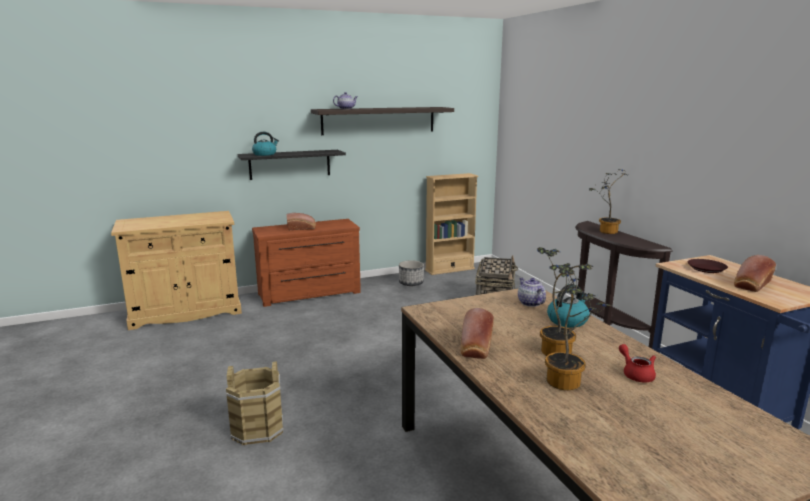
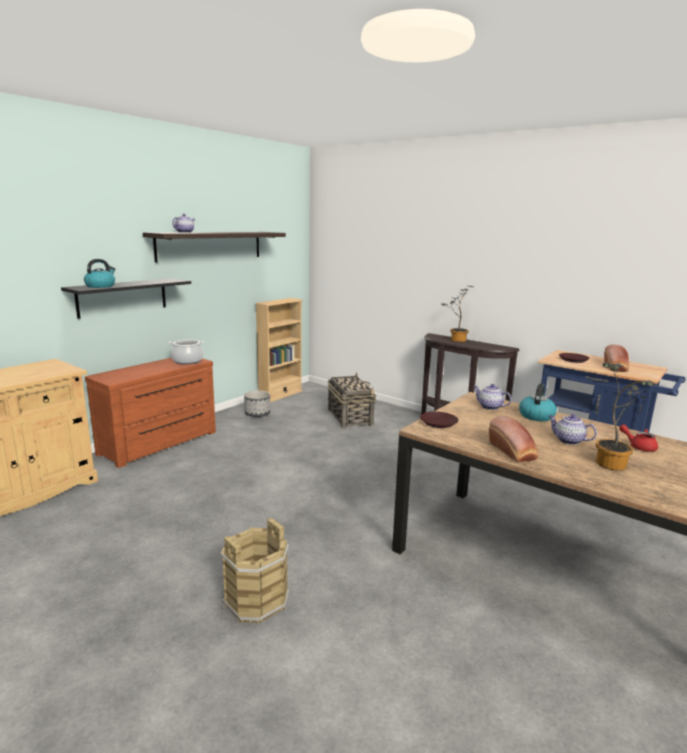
camera: 30 degrees left, 0 degrees up
bread [287,213,316,230] -> none
potted plant [537,247,593,356] -> teapot [549,414,597,445]
none -> cooking pot [169,340,204,364]
none -> brown plate [420,411,458,428]

